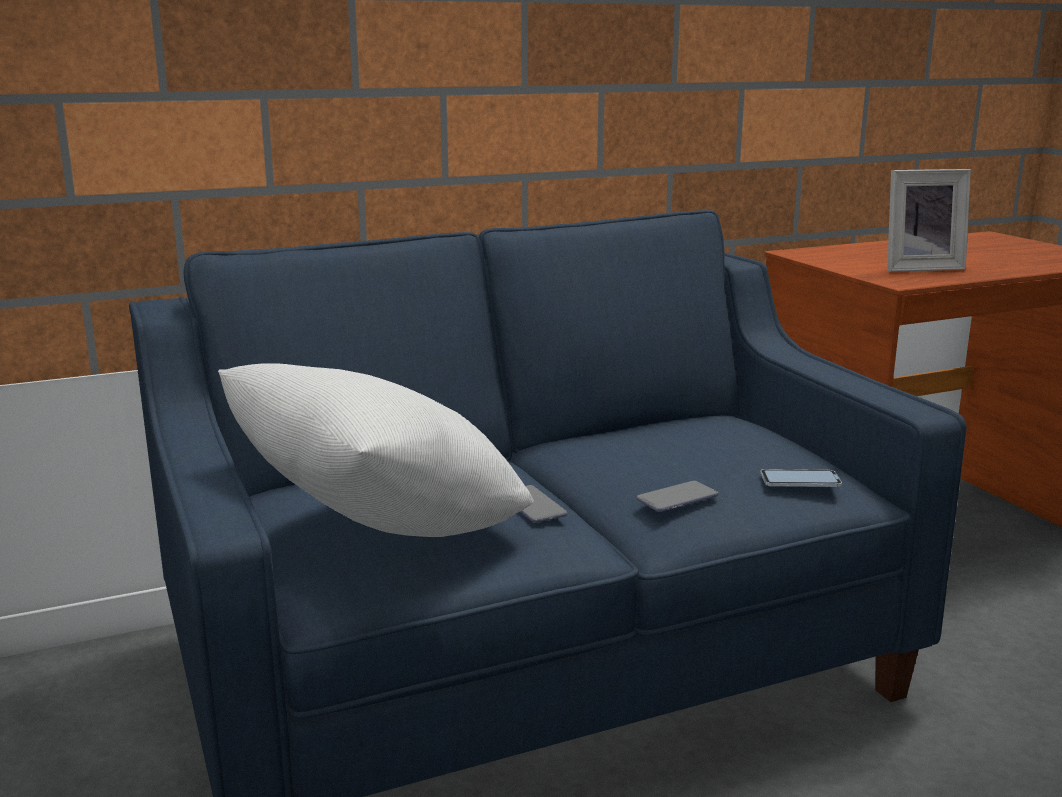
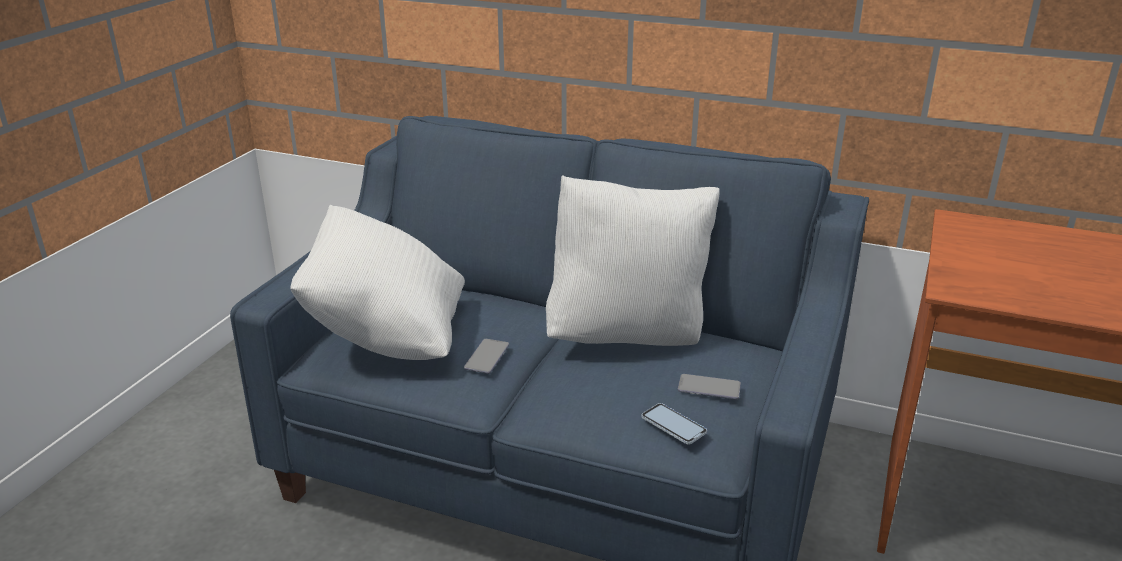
camera: 45 degrees right, 10 degrees up
phone [636,481,719,512] -> phone moved to [678,374,741,400]
picture frame [887,169,971,272] -> none
none -> white pillow [546,175,720,346]

